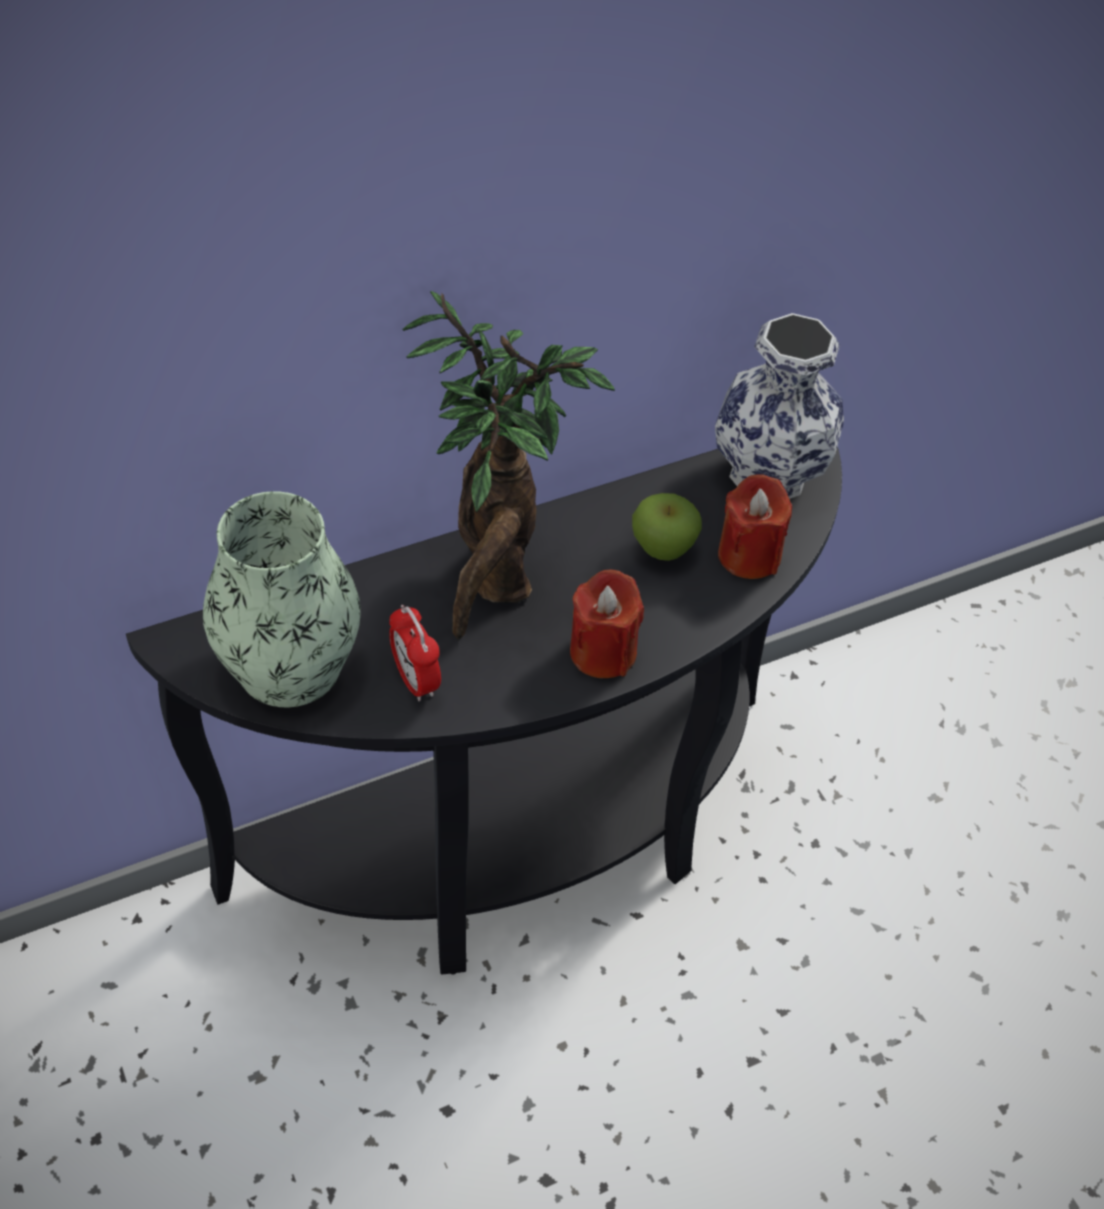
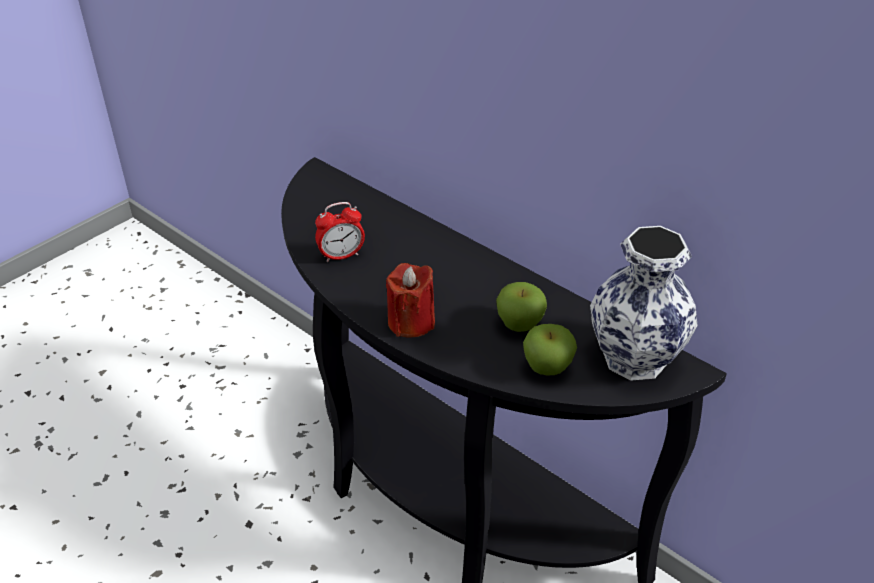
camera: 70 degrees right, 10 degrees down
vase [203,491,360,707] -> none
alarm clock [389,605,441,701] -> alarm clock turned 150 degrees counterclockwise [315,202,365,262]
potted plant [403,291,615,641] -> none
red candle [718,474,792,579] -> apple [523,324,577,375]

